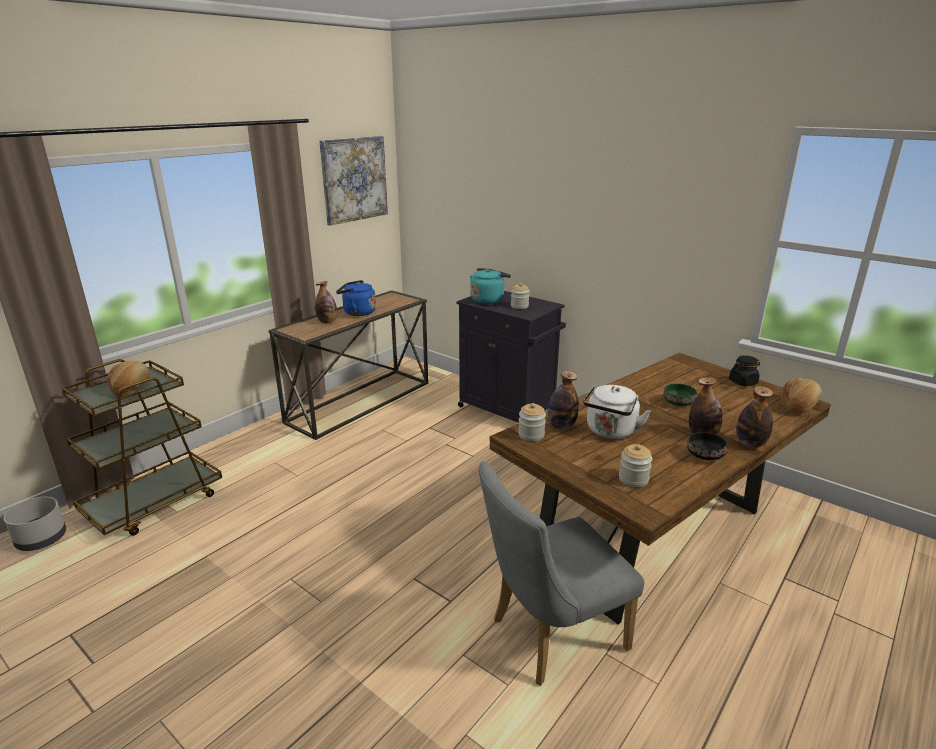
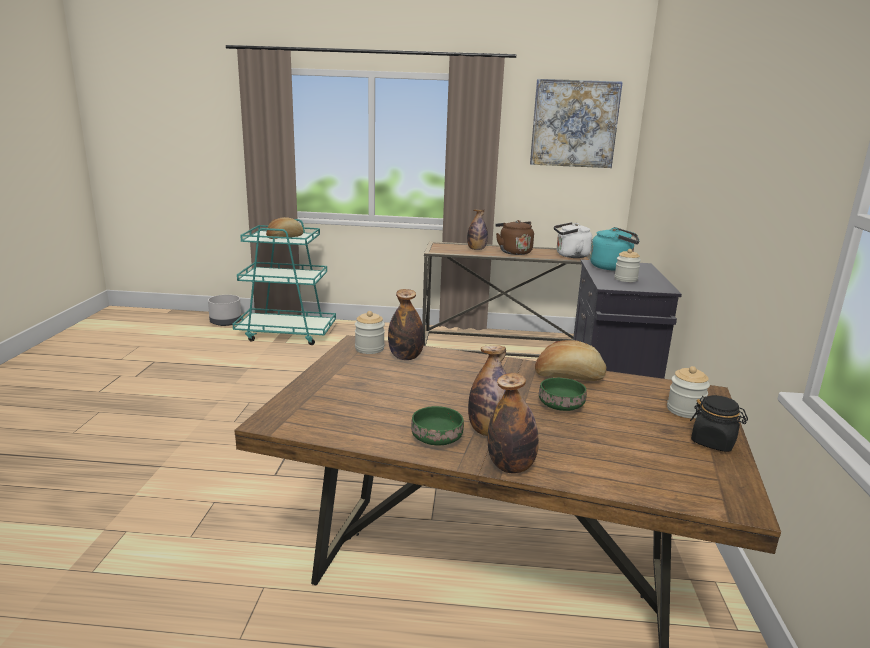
camera: 55 degrees right, 5 degrees down
brown cart [62,359,222,536] -> turquoise cart [233,219,336,345]
blue kettle [336,280,376,316] -> brown kettle [496,220,534,255]
grey chair [479,461,644,686] -> none
white kettle [583,385,651,439] -> white kettle moved to [554,222,592,258]
jar [619,444,652,487] -> jar moved to [667,366,710,418]
black bowl [687,432,727,460] -> green bowl [411,406,464,446]
bread [781,378,822,414] -> bread moved to [535,340,606,381]

